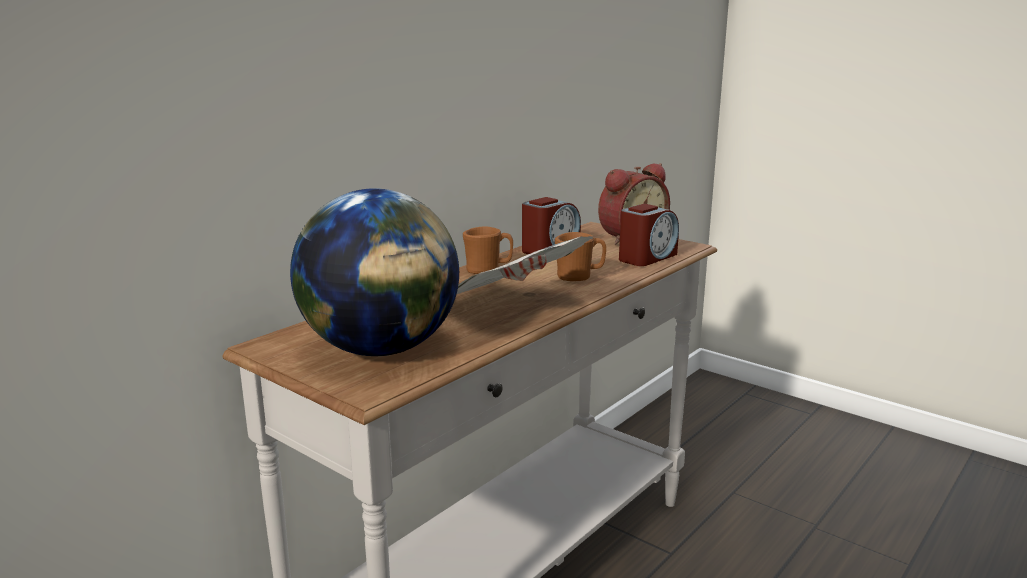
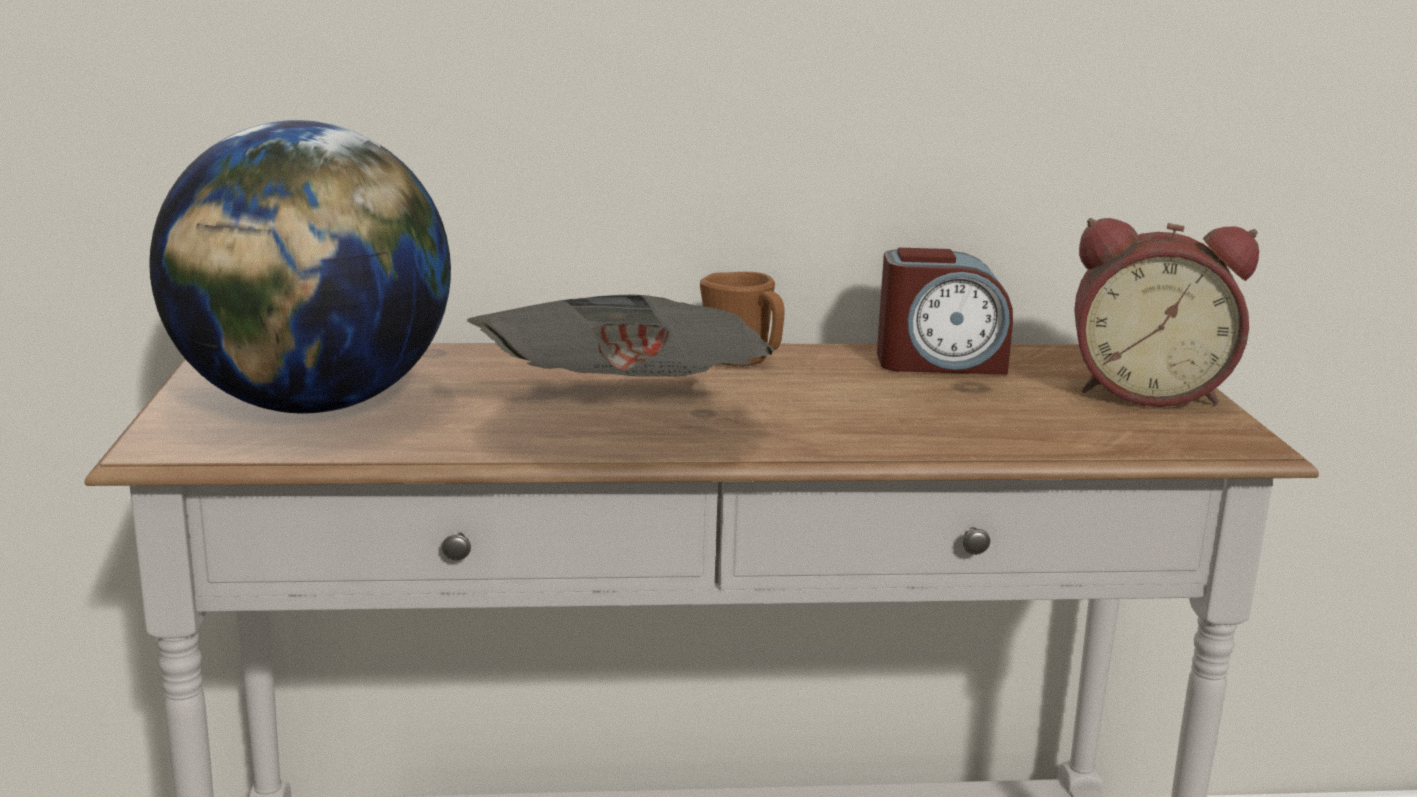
camera: 45 degrees right, 0 degrees up
brown mug [555,232,606,281] -> none
alarm clock [619,204,679,266] -> none

